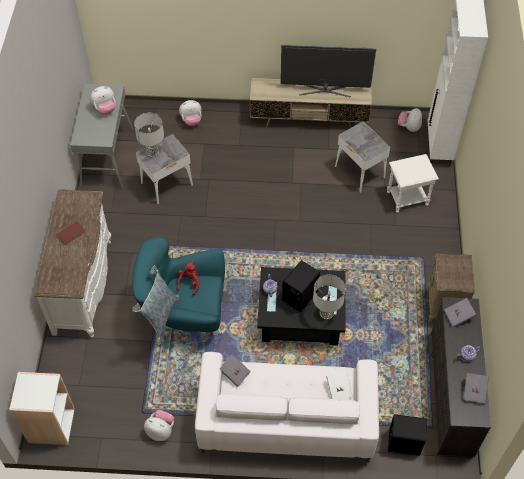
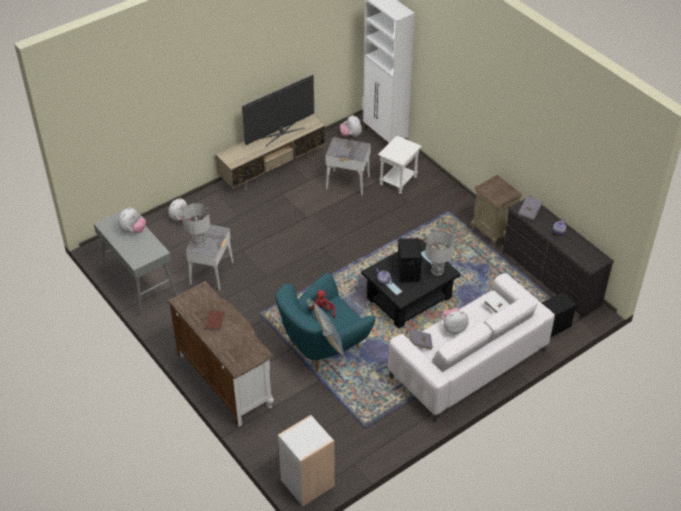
camera: 40 degrees left, 10 degrees down
plush toy [144,410,174,441] -> plush toy moved to [442,308,469,334]
grey book [463,373,489,404] -> none

